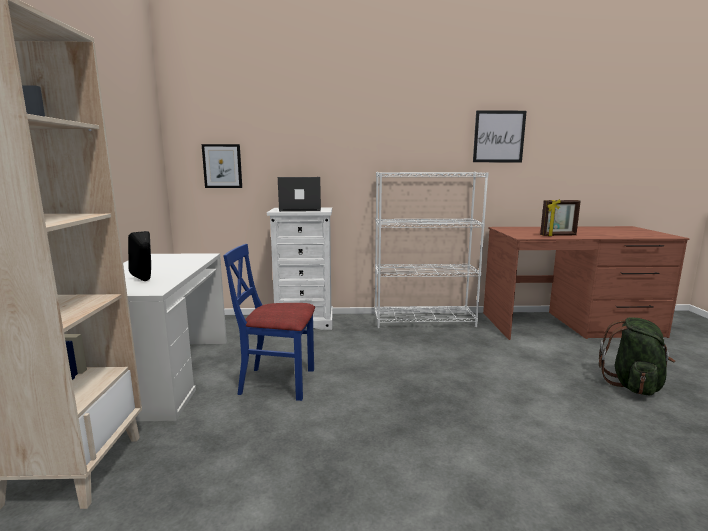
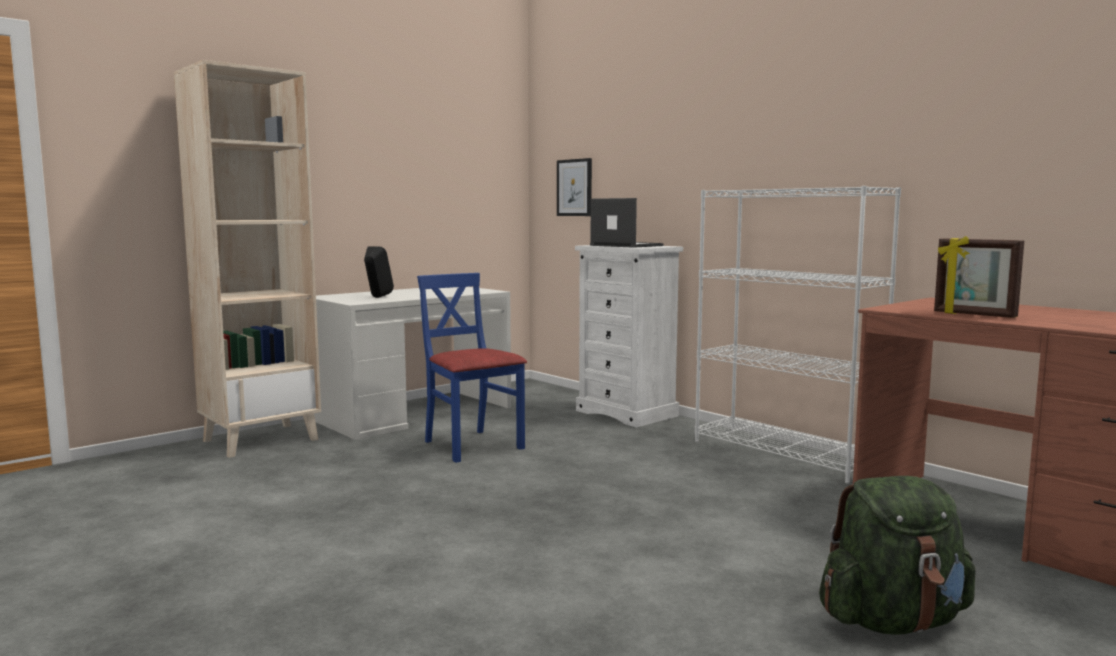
camera: 50 degrees right, 5 degrees down
picture [473,110,527,162] -> none

